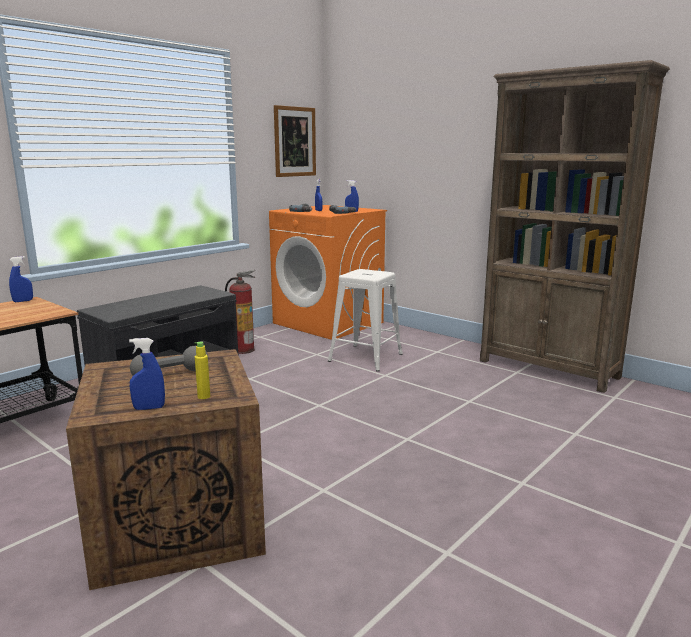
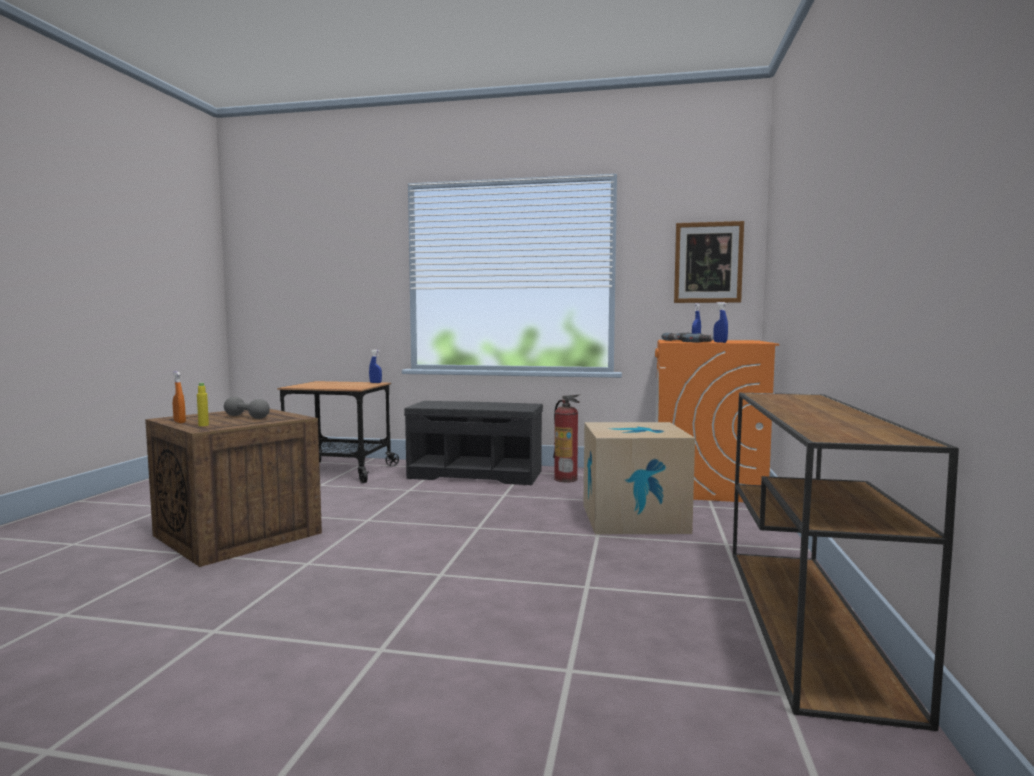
camera: 60 degrees right, 10 degrees down
blue spray bottle [129,338,165,410] -> orange spray bottle [173,371,186,423]
white stool [328,269,403,372] -> cardboard box [583,422,695,534]
brown bookcase [480,60,670,393] -> brown console table [733,393,959,731]

